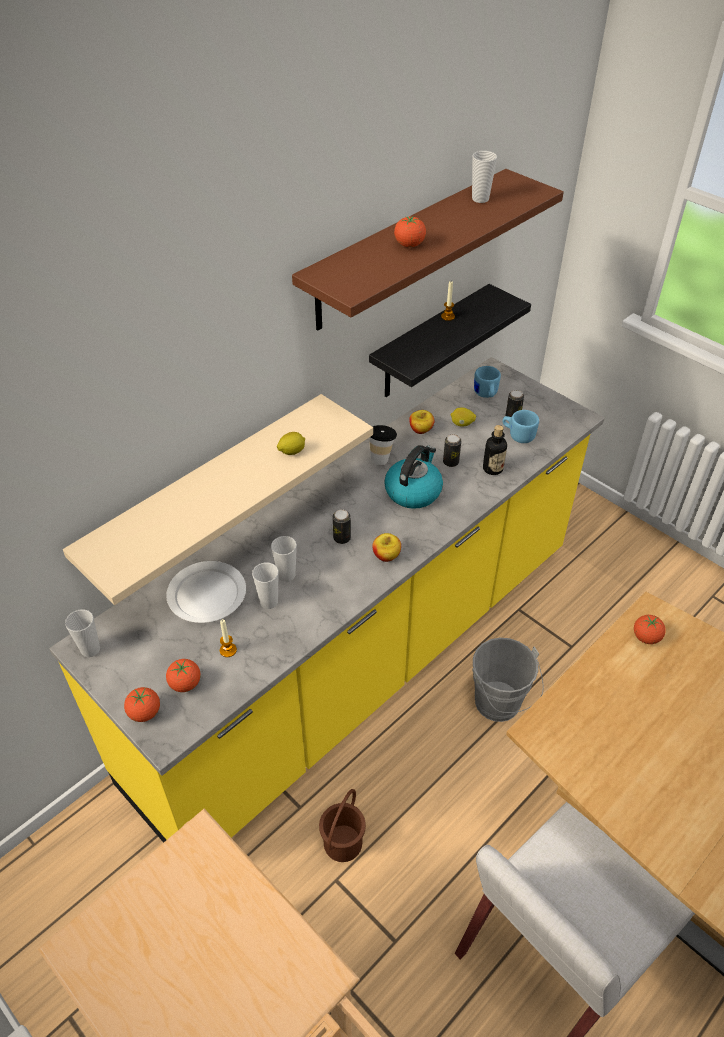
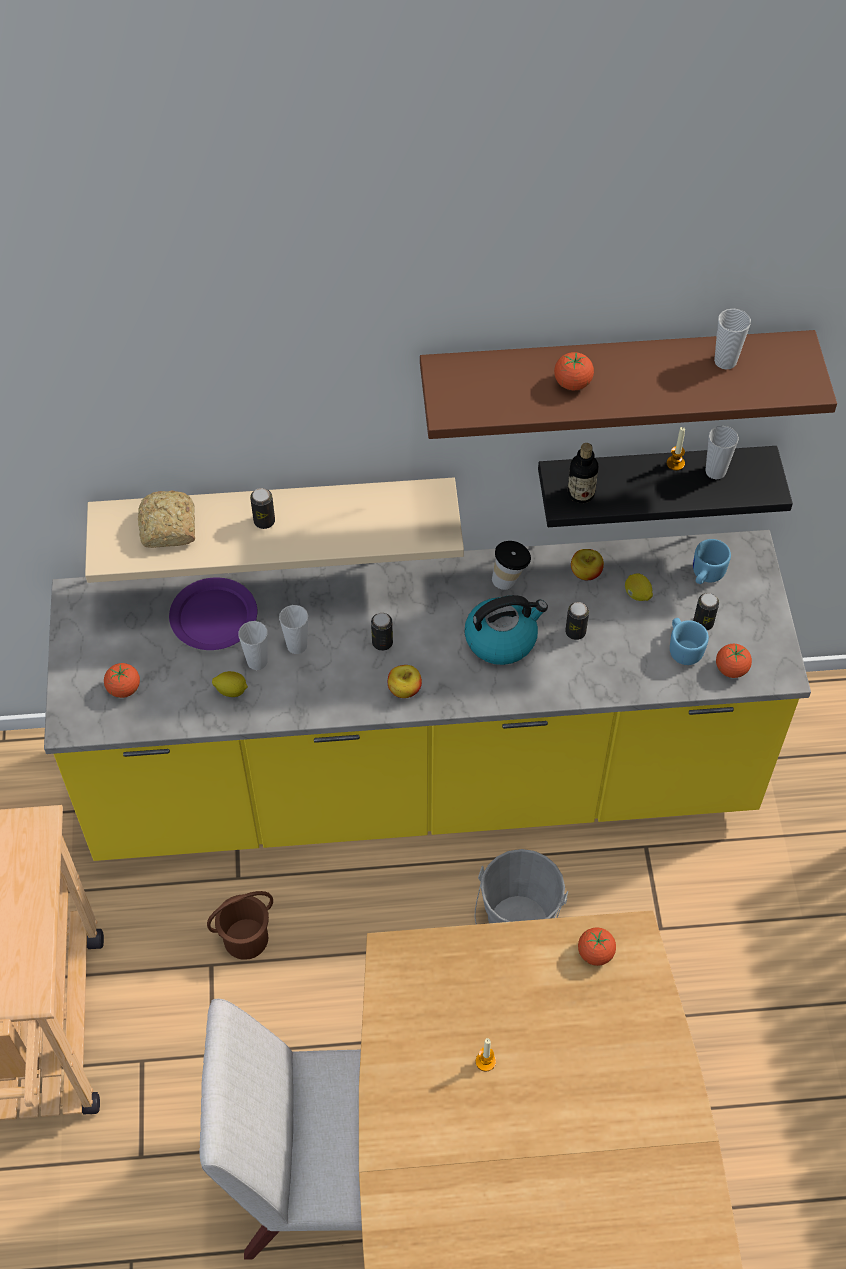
camera: 40 degrees right, 10 degrees up
cup [65,609,100,657] -> cup moved to [705,426,739,479]
tomato [124,687,160,722] -> tomato moved to [716,644,752,678]
white plate [166,561,246,623] -> purple plate [169,578,257,650]
candle [220,619,237,657] -> candle moved to [476,1038,496,1072]
lemon [277,432,305,455] -> lemon moved to [212,671,248,697]
bottle [483,425,507,475] -> bottle moved to [567,443,599,503]
none -> bread [138,491,195,548]
none -> can [250,488,275,529]

